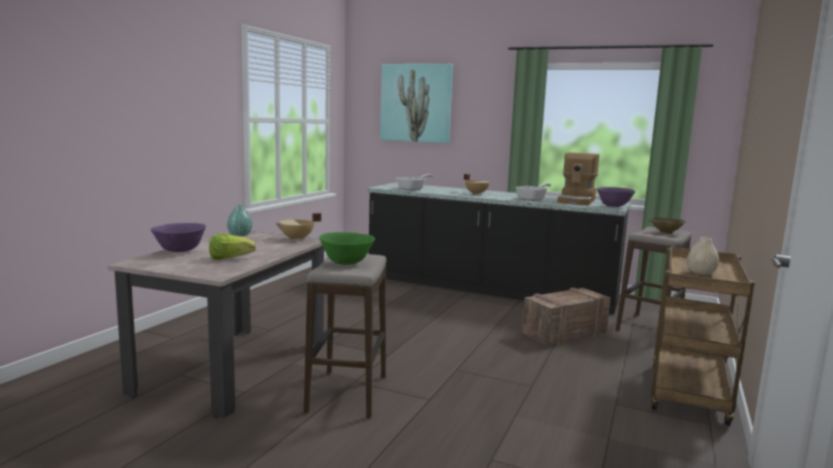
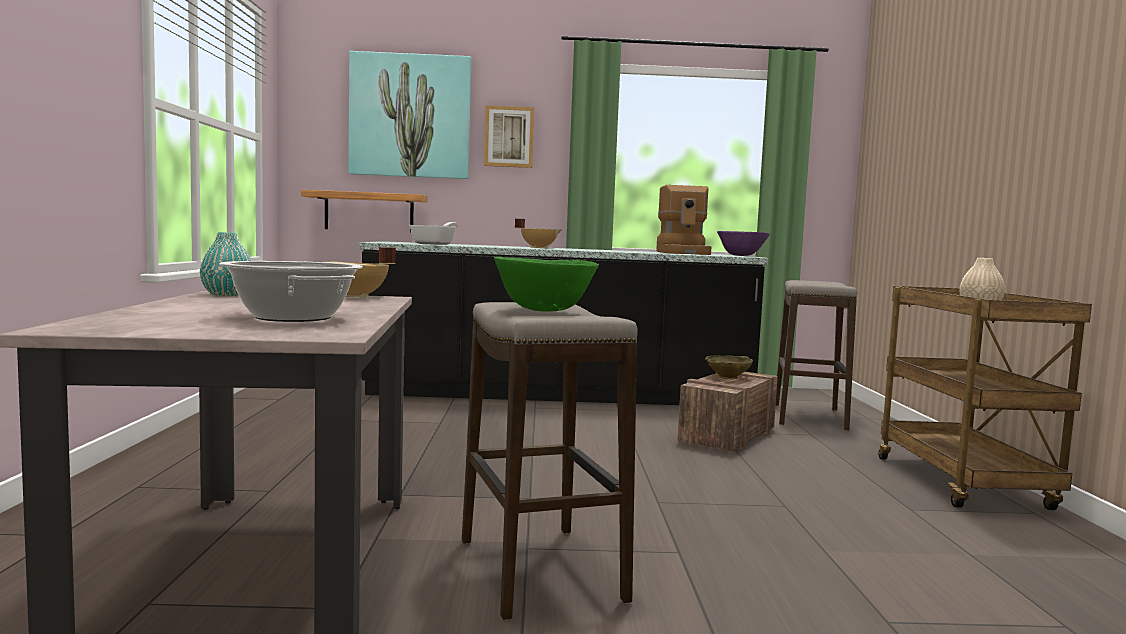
camera: 25 degrees left, 5 degrees down
purple bowl [151,223,206,252] -> none
lettuce [209,234,256,260] -> cooking pot [220,261,363,322]
frying pan [516,183,551,201] -> none
beige bowl [649,218,685,234] -> beige bowl moved to [705,355,753,379]
none -> shelf [301,190,428,233]
none -> picture [484,105,534,168]

